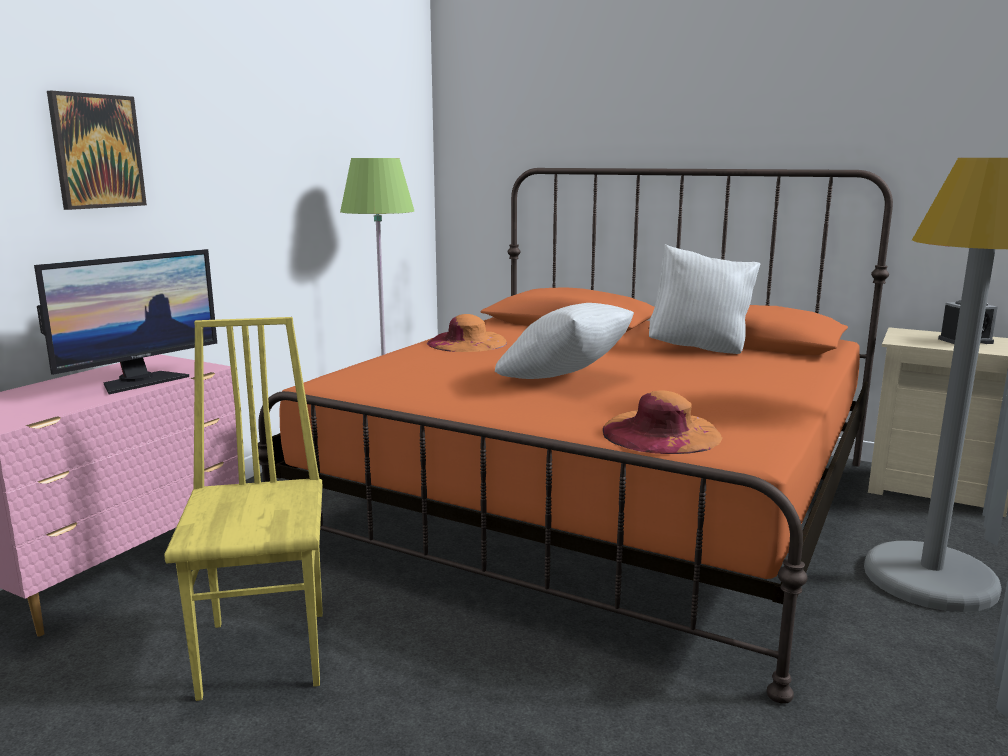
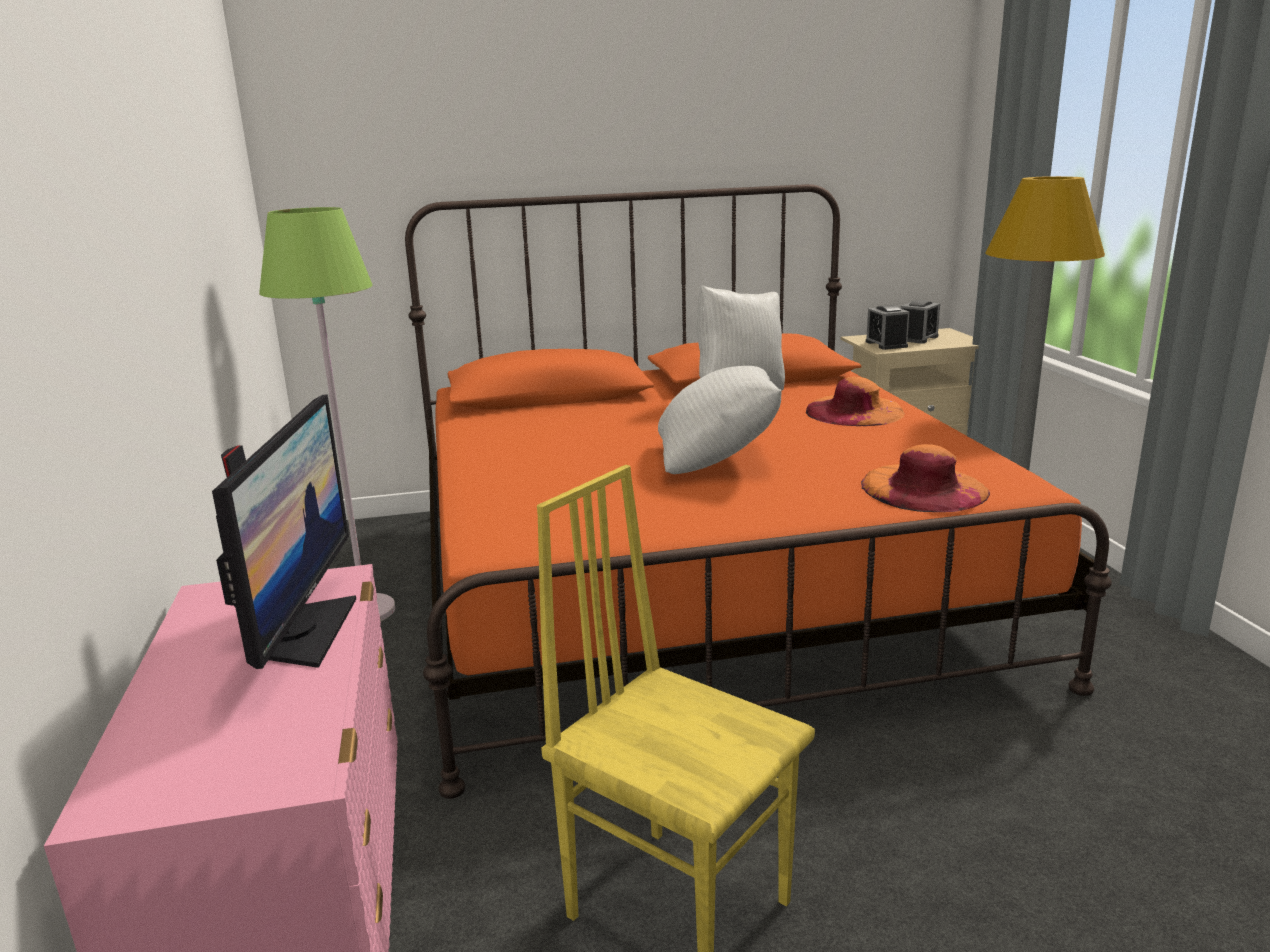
camera: 40 degrees left, 5 degrees up
picture [47,91,147,210] -> none
orange hat [427,314,507,352] -> orange hat moved to [806,377,905,426]
none -> alarm clock [866,305,909,350]

